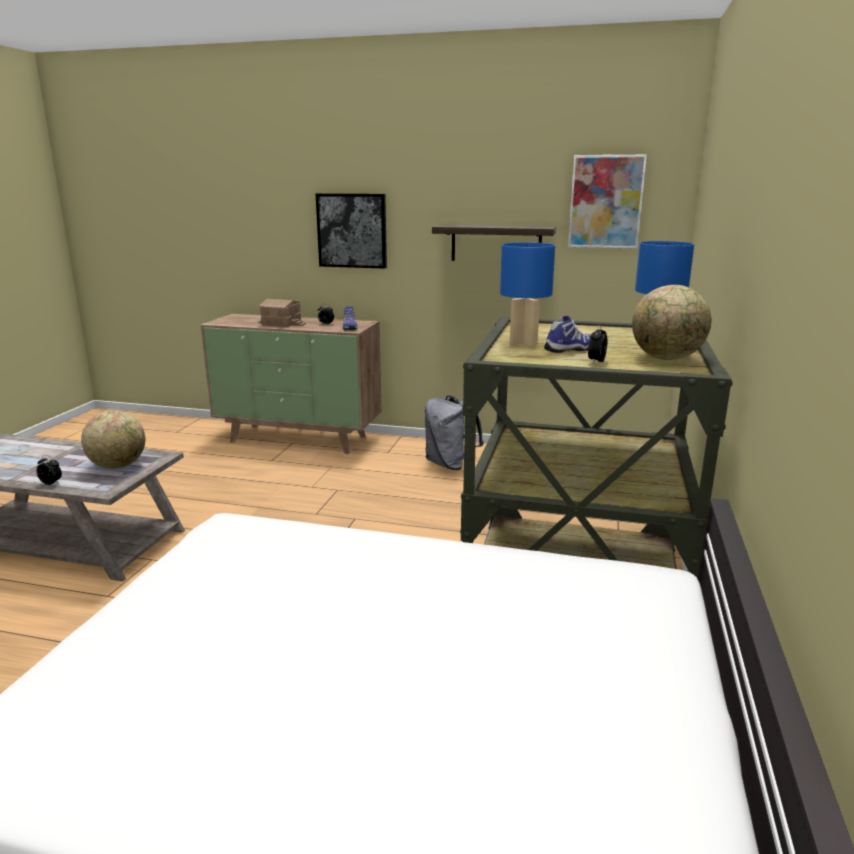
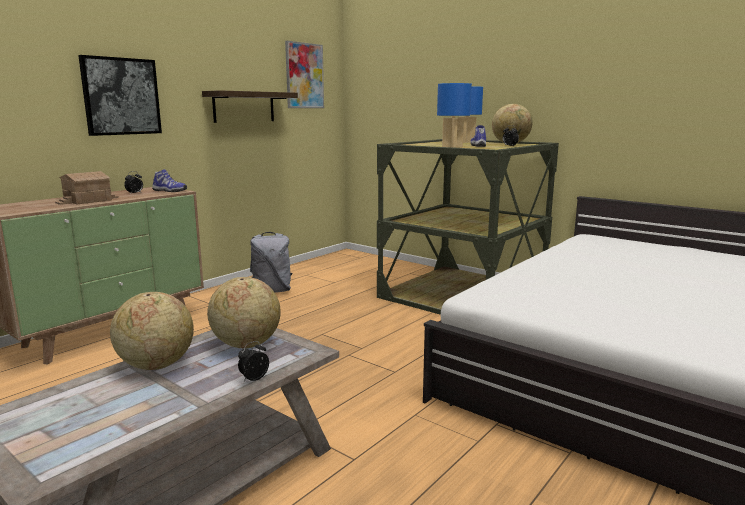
camera: 65 degrees left, 5 degrees down
none -> globe [110,292,194,370]

